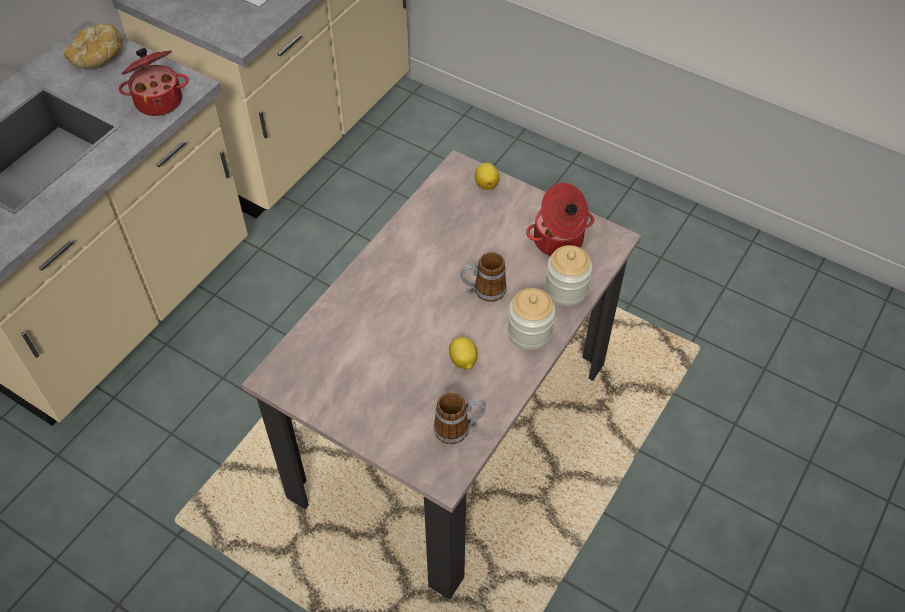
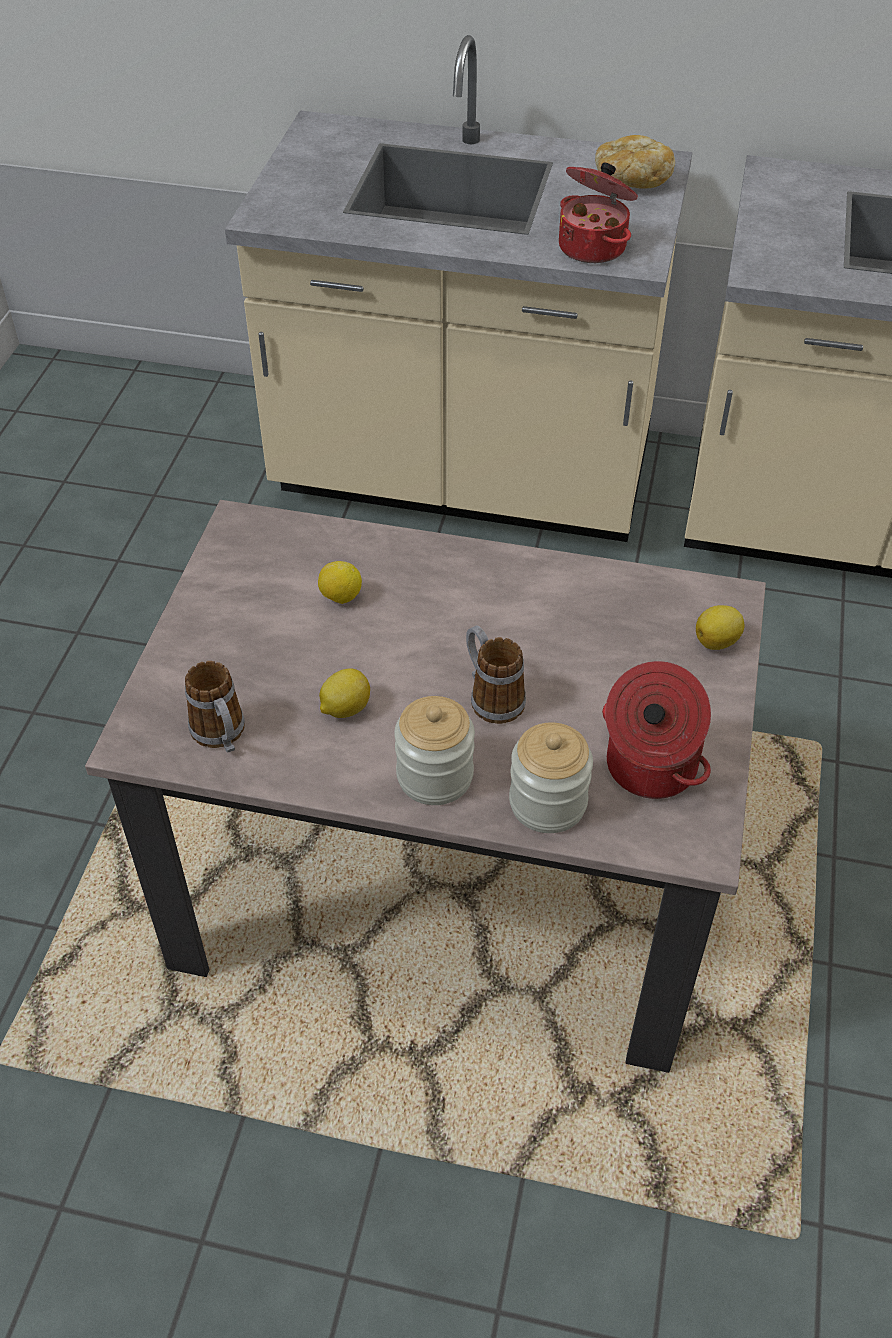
camera: 70 degrees right, 5 degrees down
none -> lemon [318,561,362,604]

